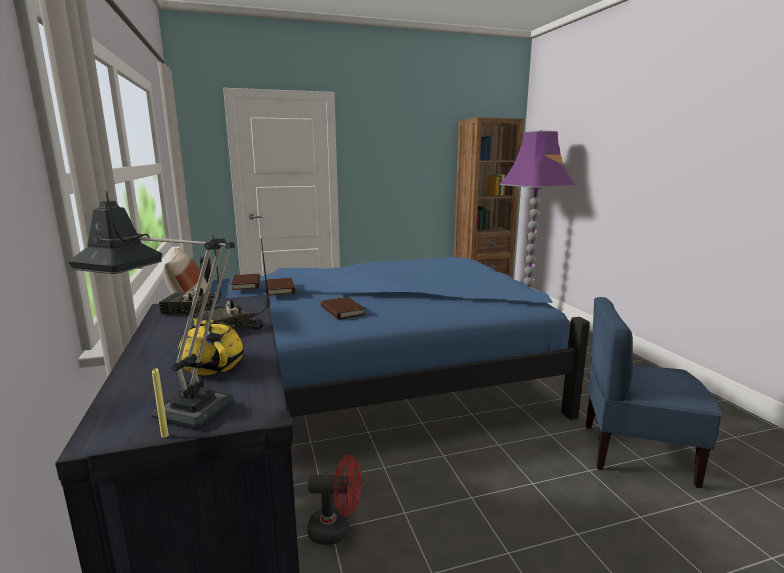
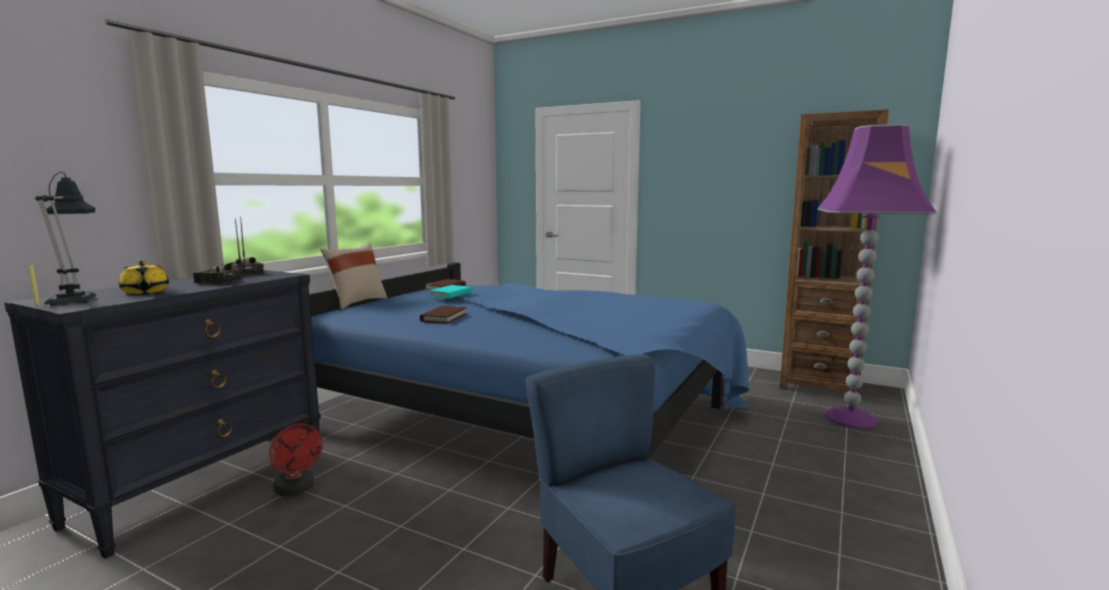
camera: 45 degrees right, 5 degrees down
yellow teapot [177,316,244,375] -> yellow teapot turned 135 degrees clockwise [119,260,169,294]
brown book [267,278,296,296] -> turquoise book [428,285,472,299]

